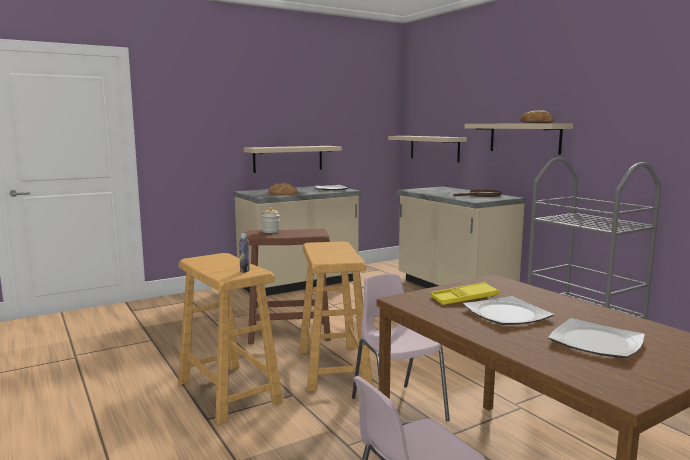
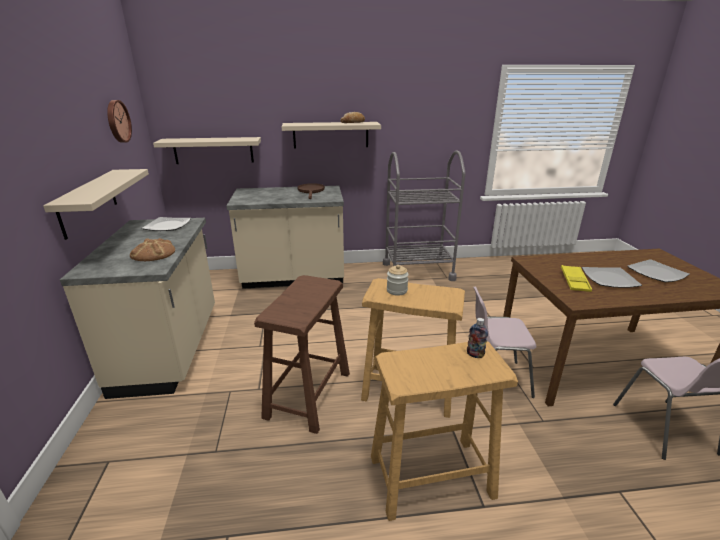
camera: 65 degrees left, 15 degrees up
jar [262,207,280,233] -> jar moved to [387,265,409,295]
none -> wall clock [107,100,132,143]

